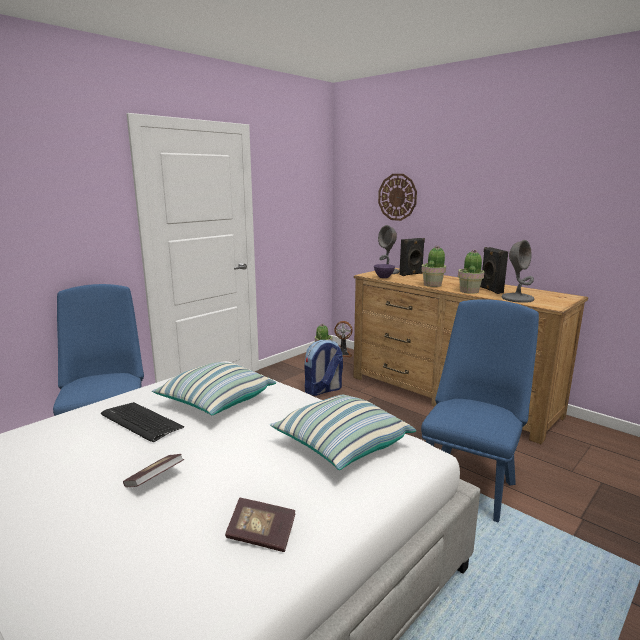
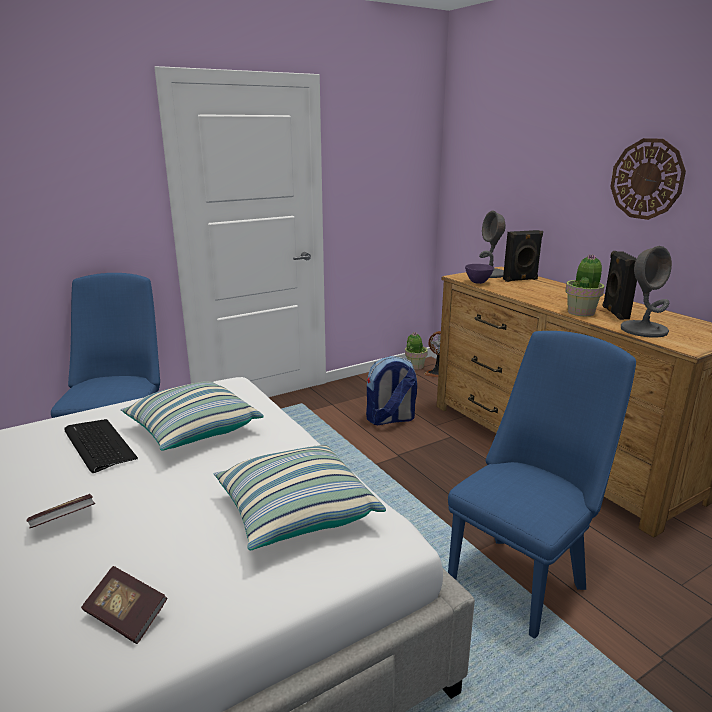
camera: 15 degrees right, 5 degrees up
wall clock [378,174,417,221] -> wall clock moved to [610,138,686,220]
potted plant [421,245,446,287] -> none

